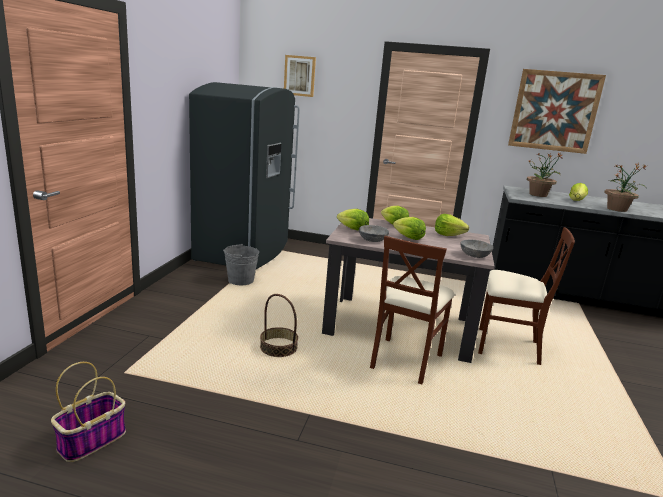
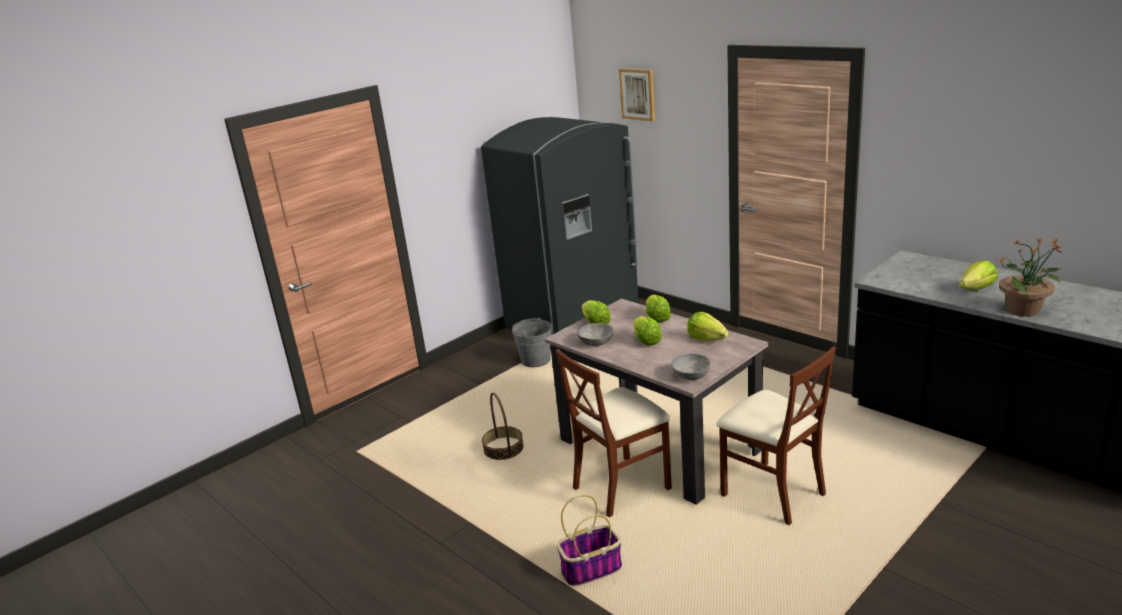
camera: 35 degrees right, 5 degrees up
basket [51,362,126,462] -> basket moved to [557,495,622,586]
picture [508,69,606,154] -> none
potted plant [527,153,563,197] -> none

